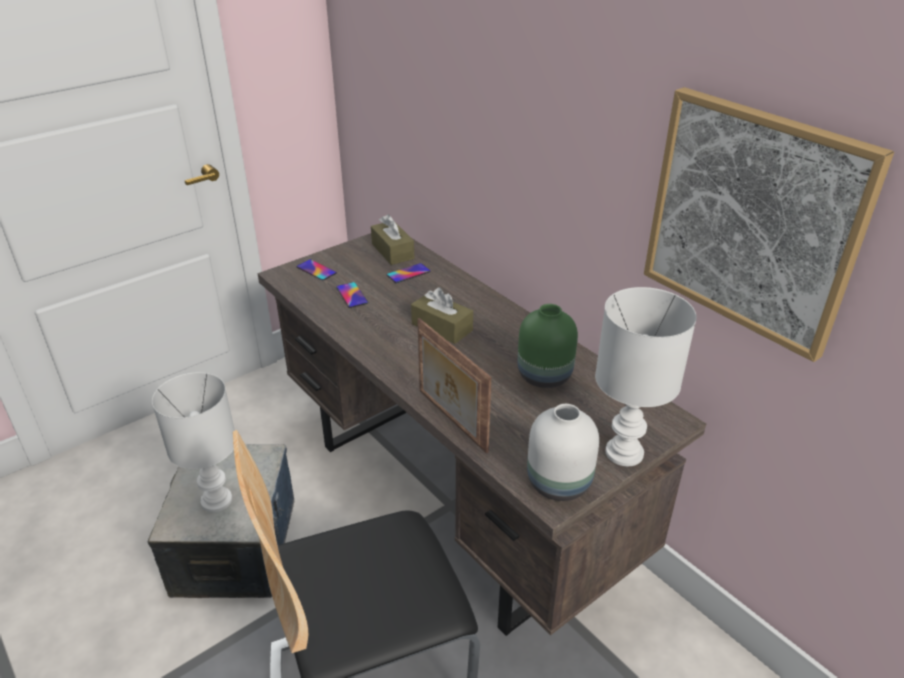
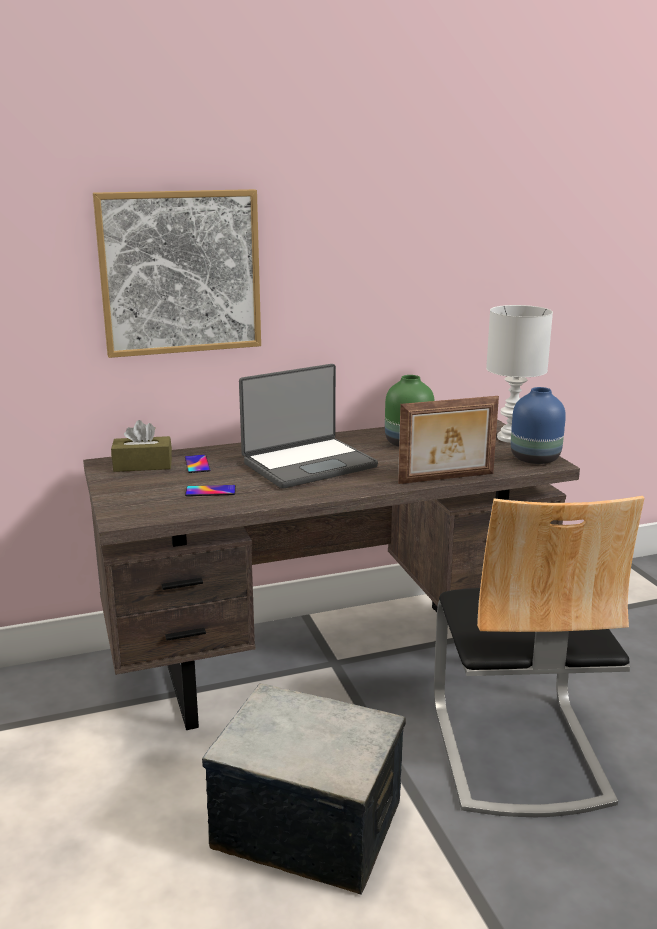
camera: 70 degrees left, 15 degrees down
white table lamp [152,372,235,512] -> none
phone [297,259,337,281] -> none
brown tissue box [411,287,473,344] -> laptop [239,364,378,489]
white vase [527,404,599,501] -> blue vase [511,387,566,464]
picture [644,87,894,362] -> picture moved to [93,189,261,358]

